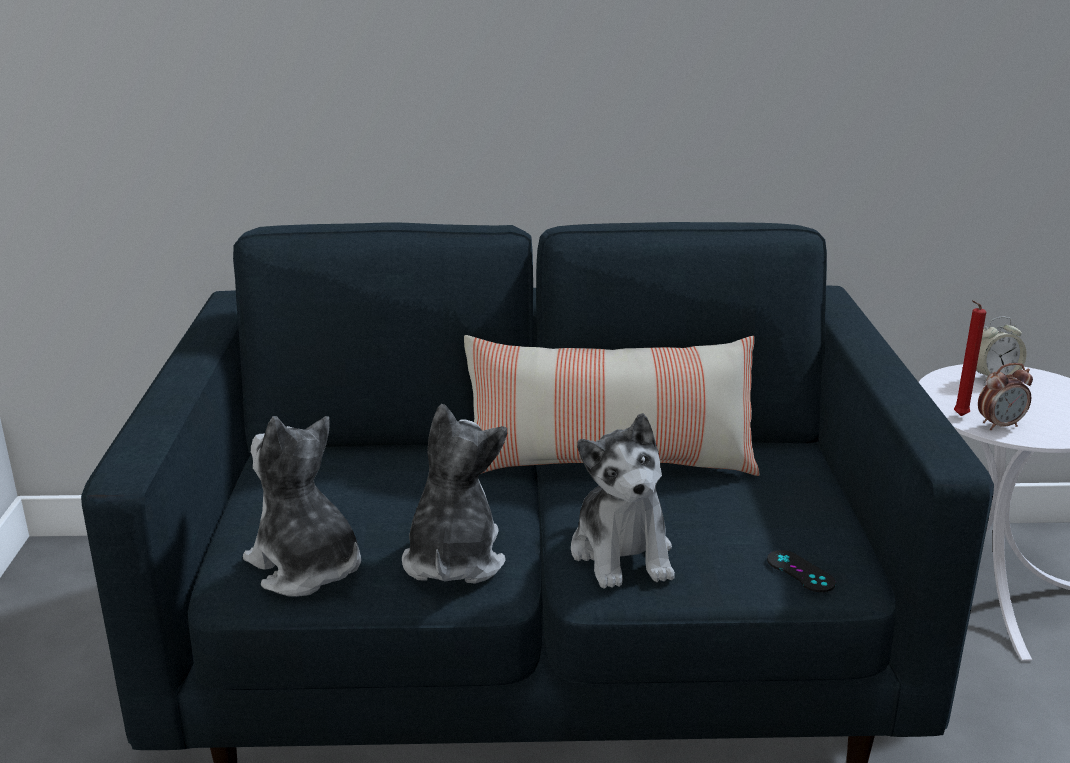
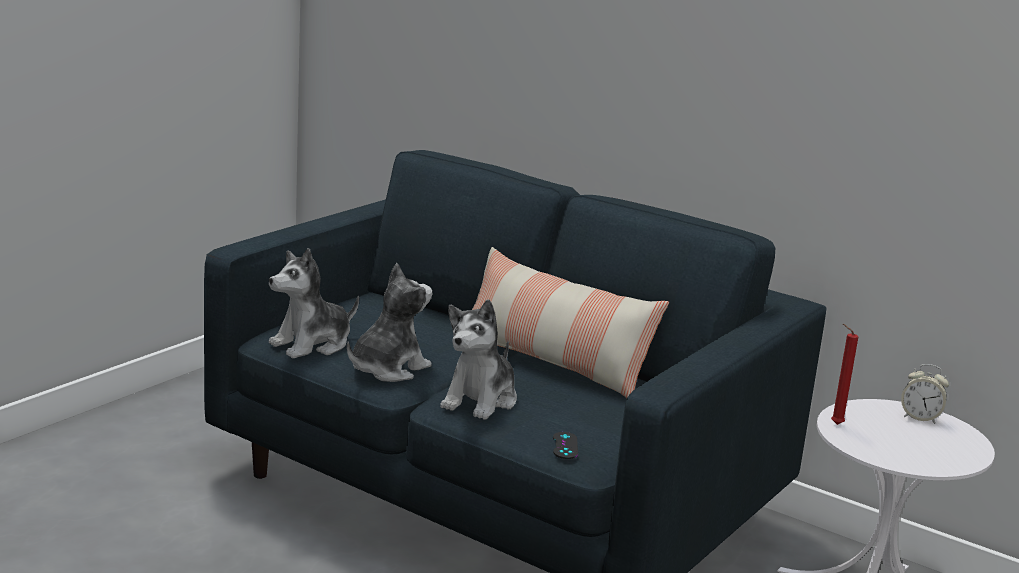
camera: 35 degrees right, 5 degrees down
plush toy [243,416,361,597] -> plush toy turned 120 degrees counterclockwise [269,248,359,359]
alarm clock [978,363,1033,430] -> none

